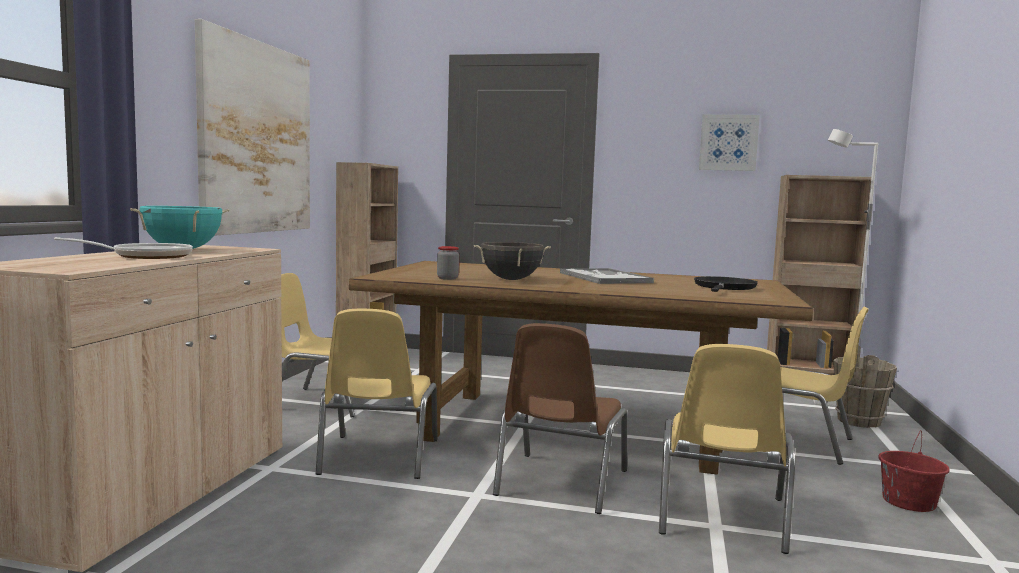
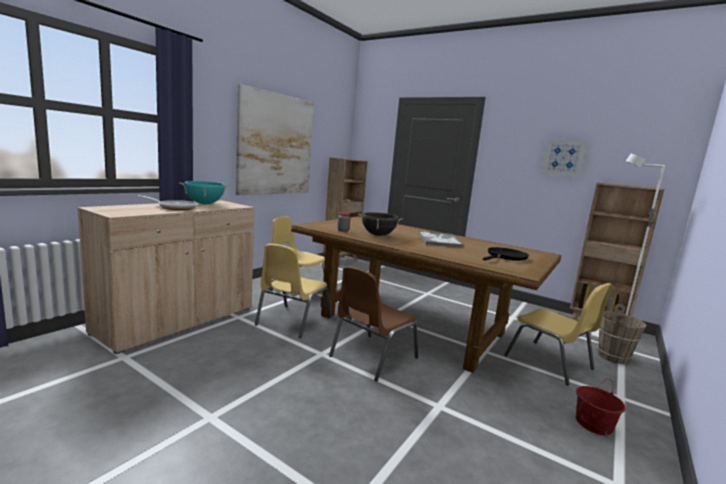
camera: 20 degrees right, 5 degrees up
yellow chair [659,344,795,554] -> none

